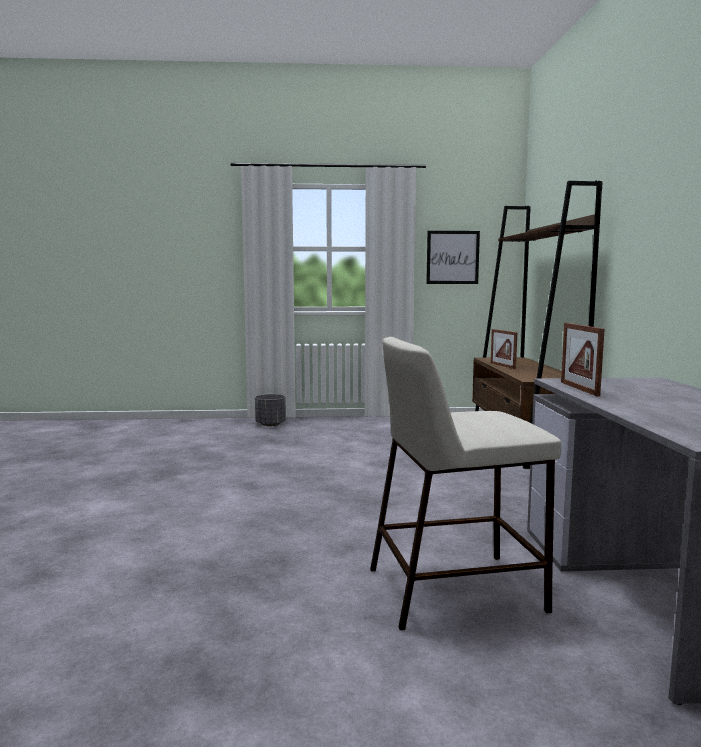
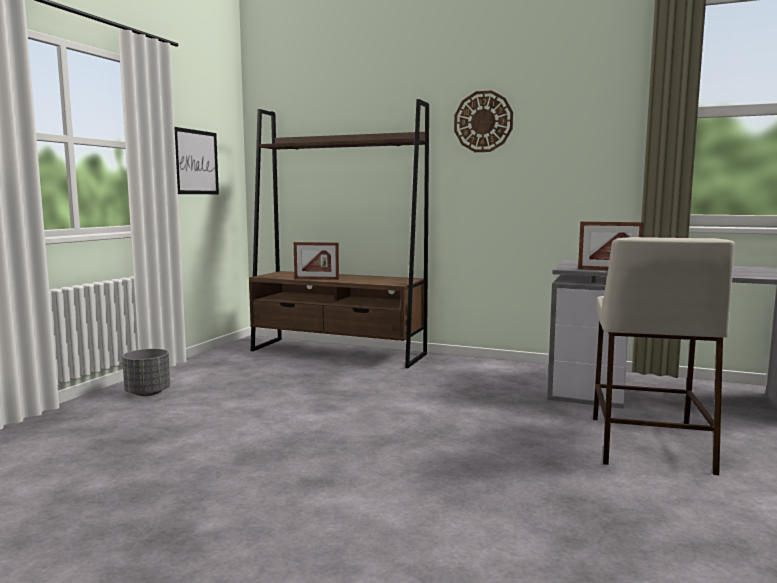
camera: 65 degrees left, 0 degrees up
grey planter [255,394,286,426] -> grey planter moved to [122,349,170,396]
none -> wall clock [454,90,513,152]

